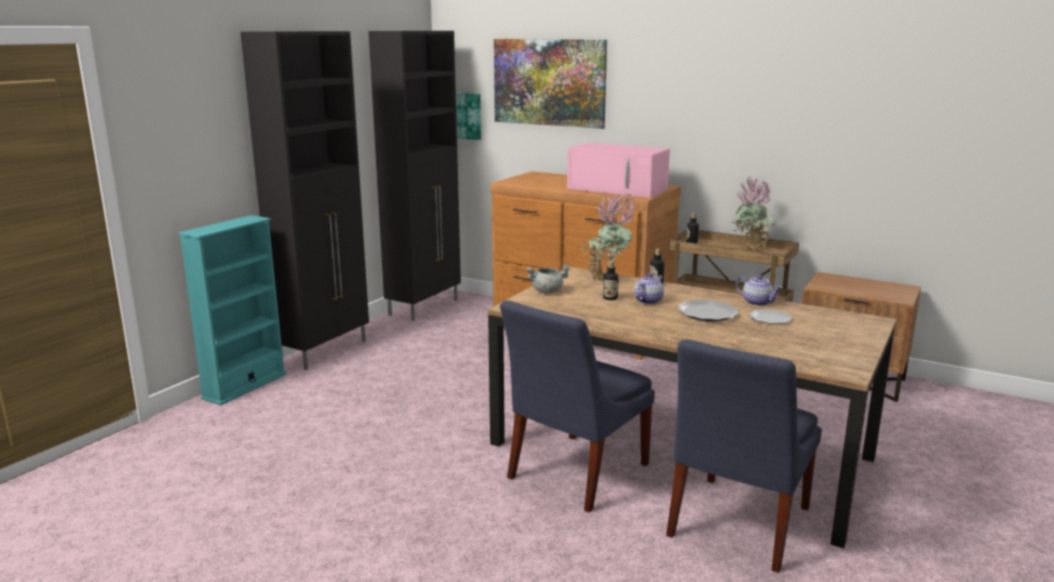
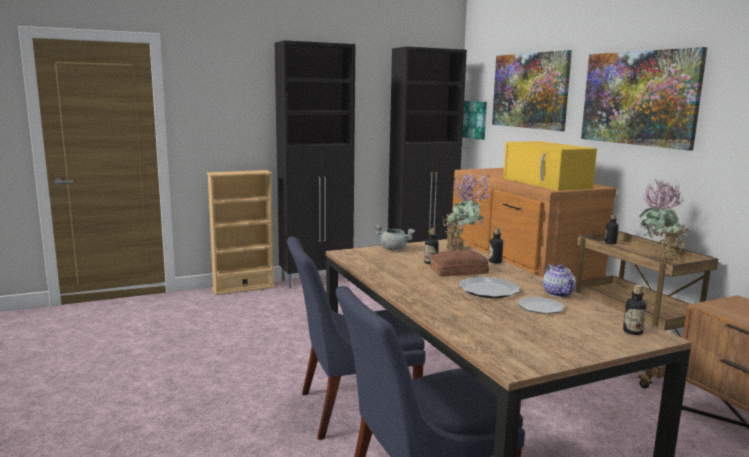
camera: 35 degrees right, 5 degrees down
turquoise bookcase [178,215,287,405] -> beige bookcase [206,170,275,295]
pink microwave [567,142,670,198] -> yellow microwave [503,141,597,191]
teapot [634,274,664,304] -> bread [430,250,489,276]
none -> picture [581,47,708,151]
none -> bottle [623,285,647,335]

